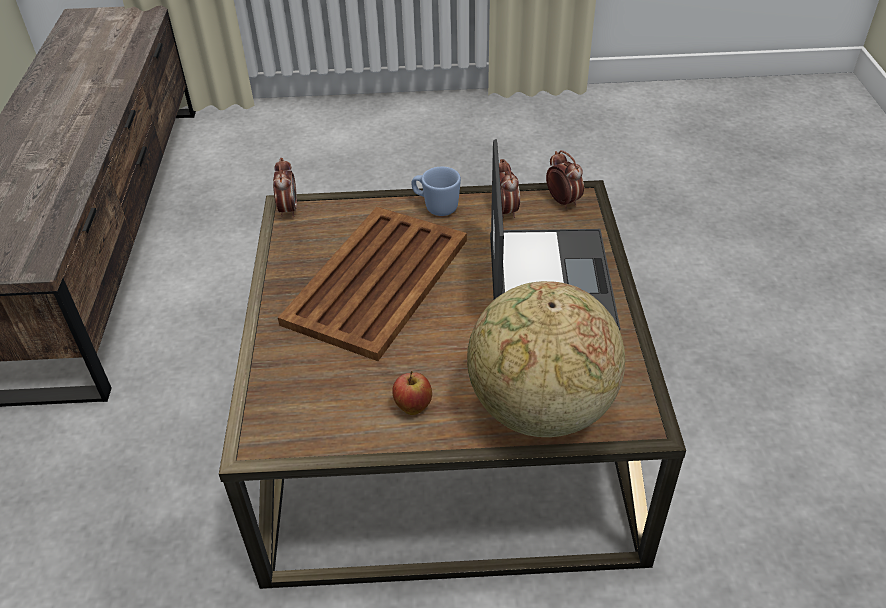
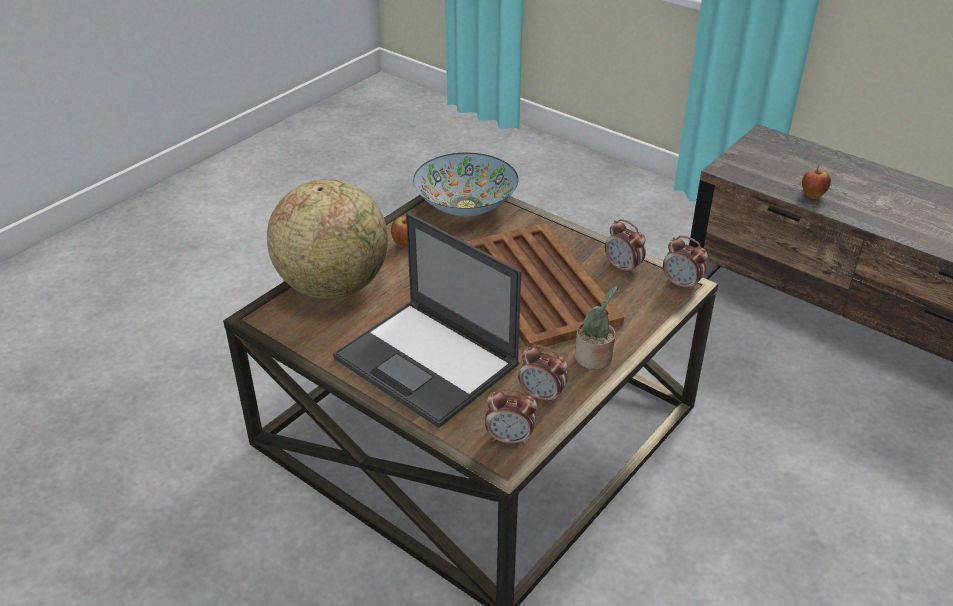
camera: 130 degrees right, 5 degrees down
blue mug [411,167,461,216] -> potted plant [575,286,618,370]
none -> bowl [413,153,518,217]
none -> alarm clock [605,219,646,276]
none -> apple [802,165,831,199]

